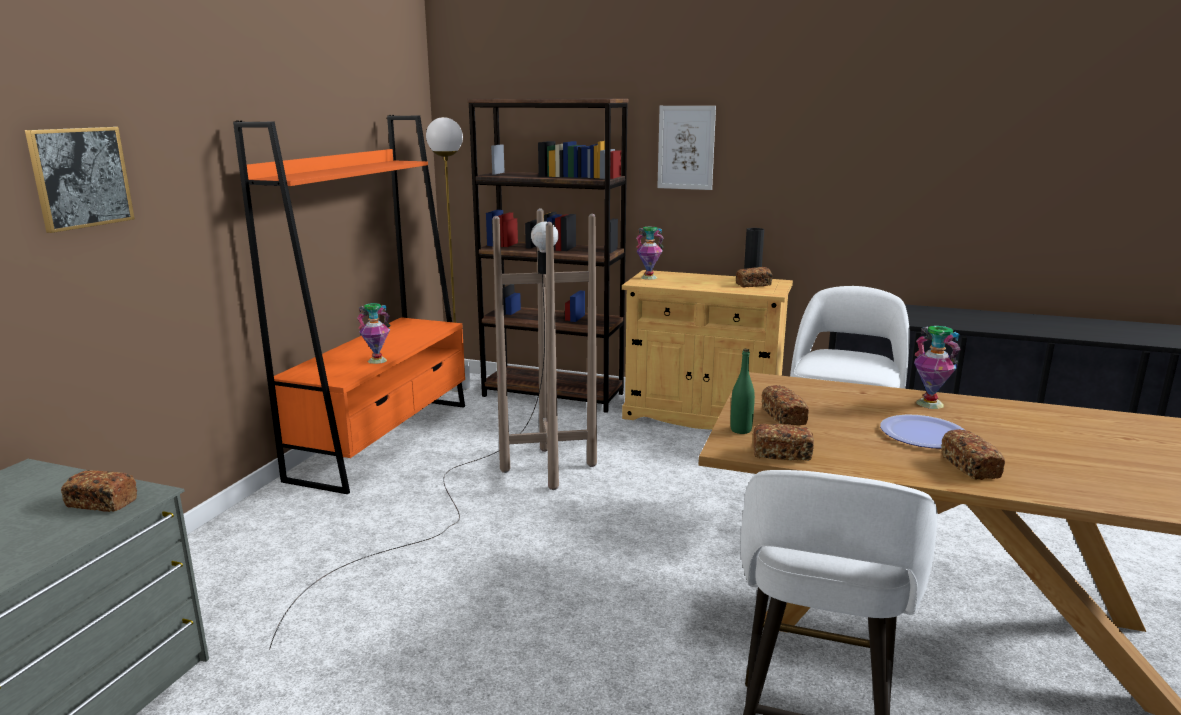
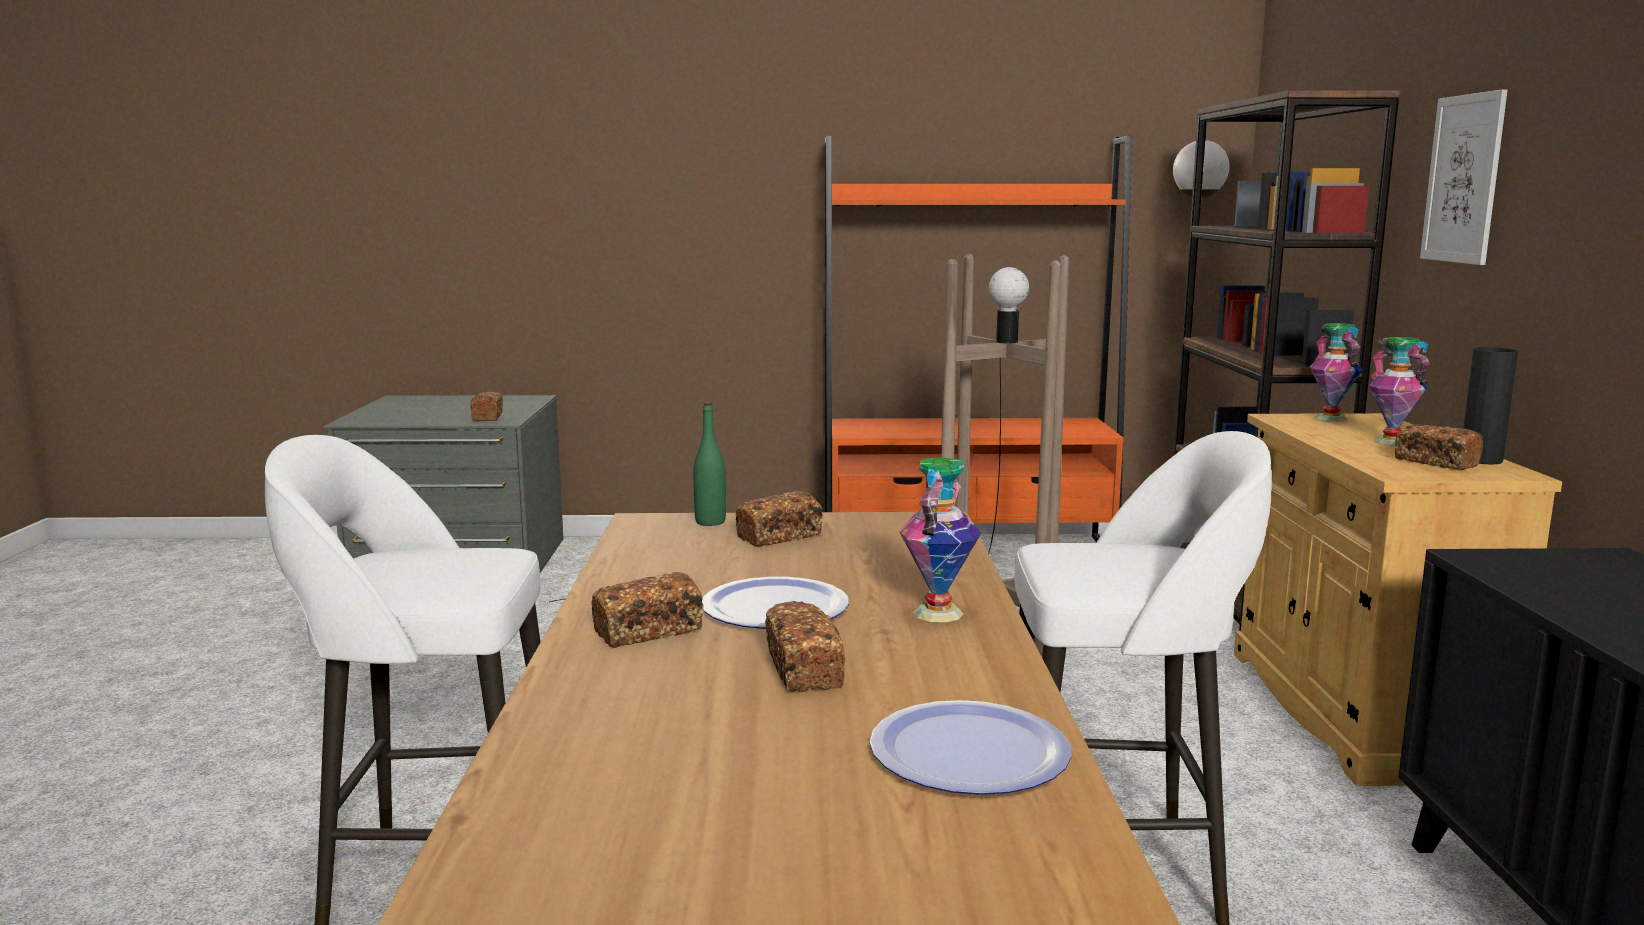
camera: 70 degrees right, 5 degrees down
picture [25,127,135,233] -> none
vase [357,303,391,364] -> vase moved to [1369,337,1430,446]
bread [753,424,814,461] -> bread moved to [765,601,845,692]
none -> plate [870,700,1072,795]

